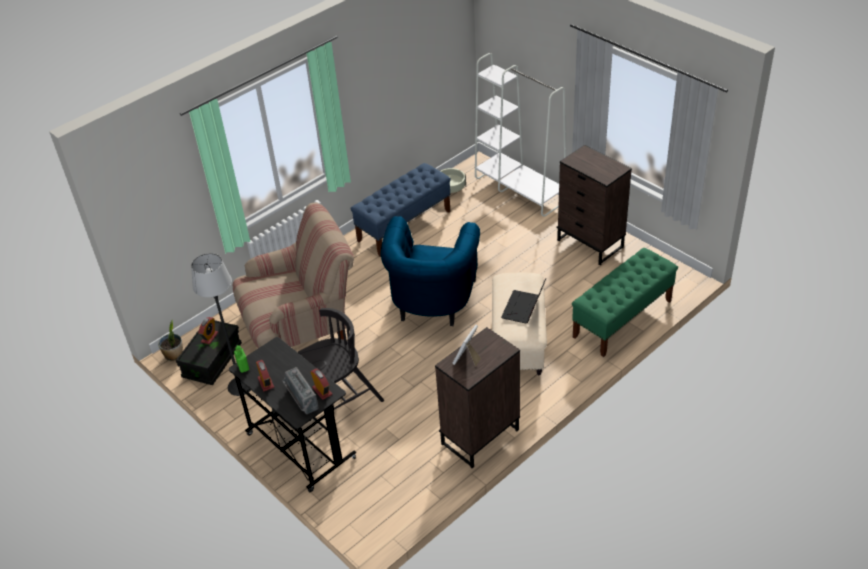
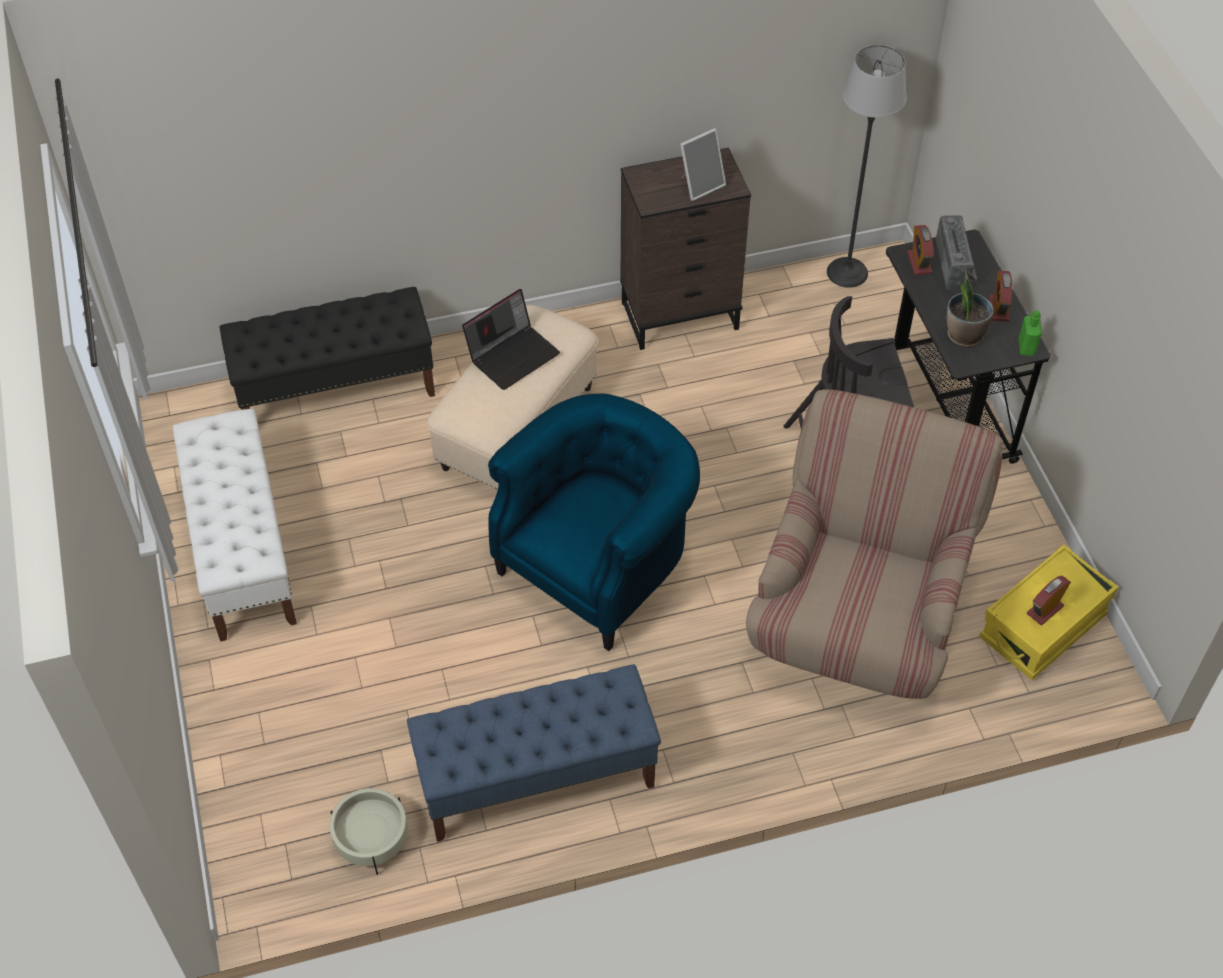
camera: 155 degrees left, 10 degrees up
potted plant [158,320,183,361] -> potted plant moved to [947,266,994,347]
black storage box [176,320,242,385] -> yellow storage box [979,544,1119,680]
floor lamp [191,253,251,396] -> floor lamp moved to [827,45,907,288]
beige armchair [233,202,354,348] -> beige armchair turned 105 degrees clockwise [746,389,1002,699]
white clothes rack [475,53,566,217] -> none
brown dresser [557,145,632,265] -> white bench [173,409,297,642]
green bench [572,248,678,357] -> black bench [220,287,435,410]

